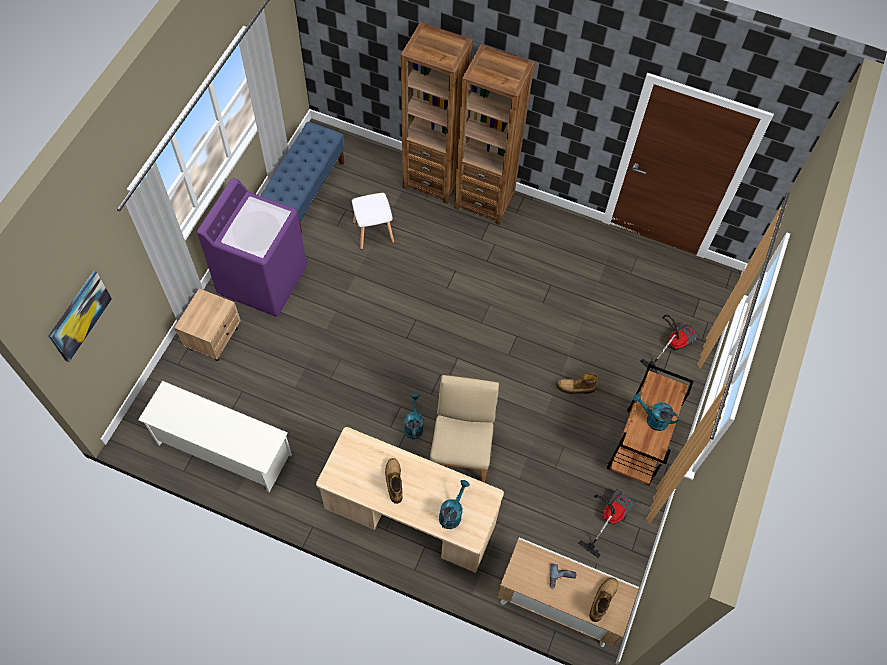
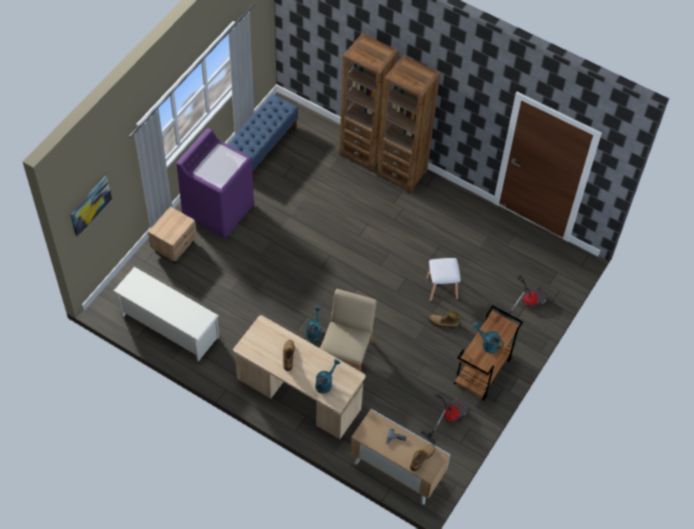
camera: 10 degrees right, 5 degrees down
white stool [352,193,394,250] -> white stool moved to [426,258,461,301]

